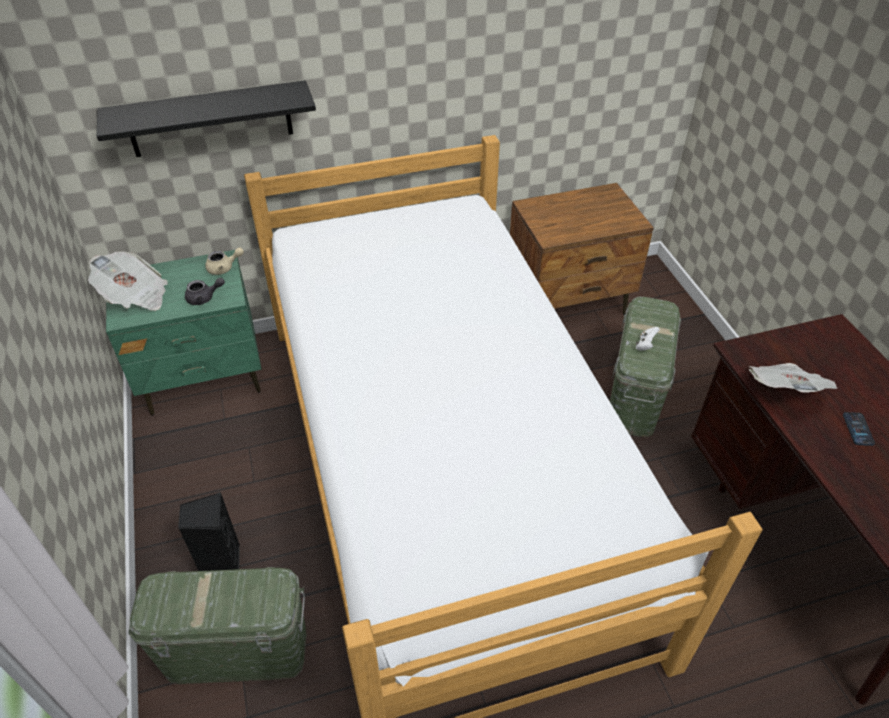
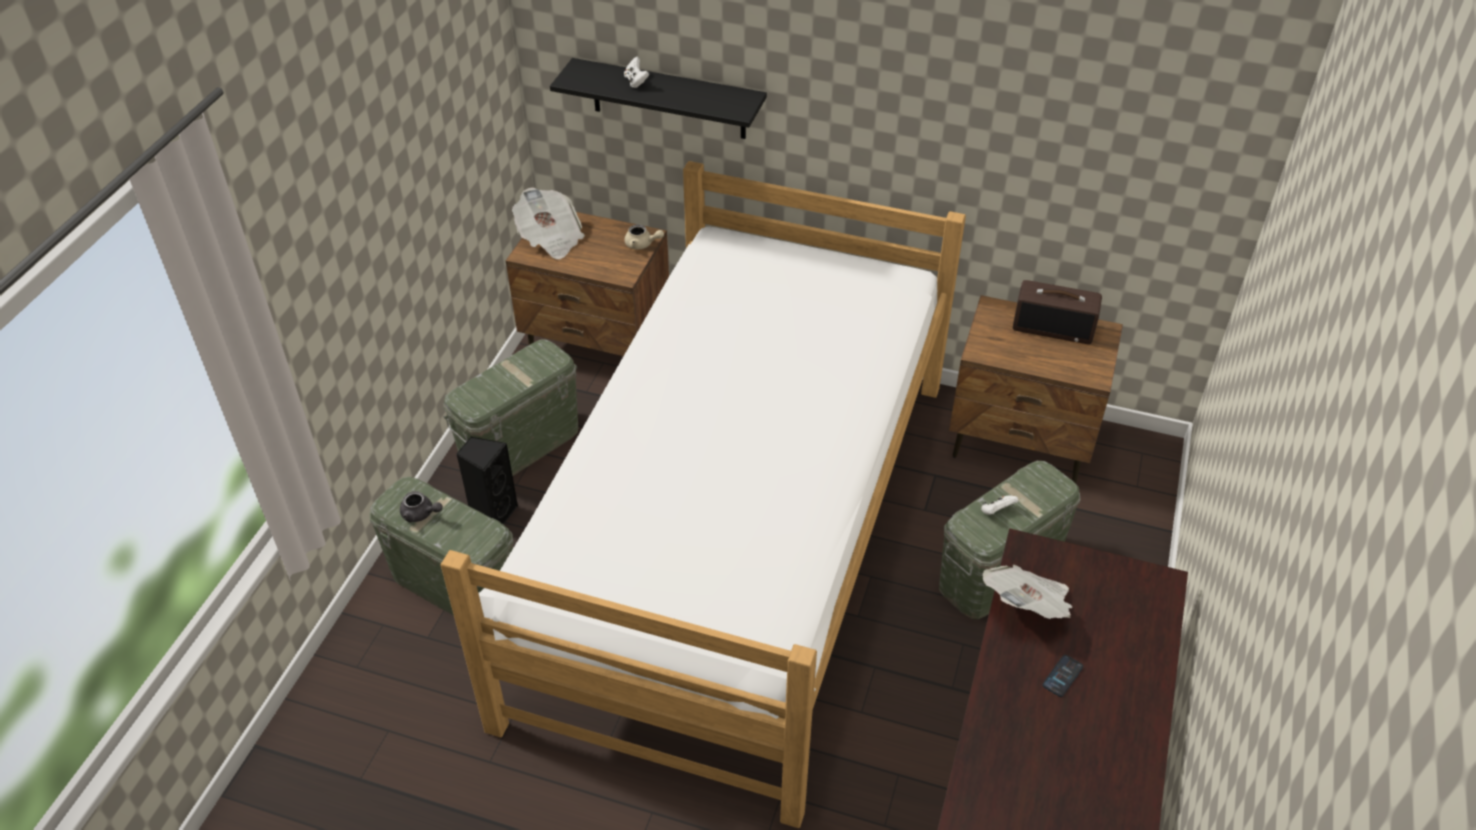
camera: 35 degrees right, 0 degrees up
green nightstand [106,250,262,416] -> brown nightstand [506,212,669,356]
grey teapot [185,278,225,305] -> grey teapot moved to [400,491,443,522]
none -> green storage box [443,340,578,476]
none -> white game controller [624,57,649,88]
none -> radio [1013,280,1102,344]

